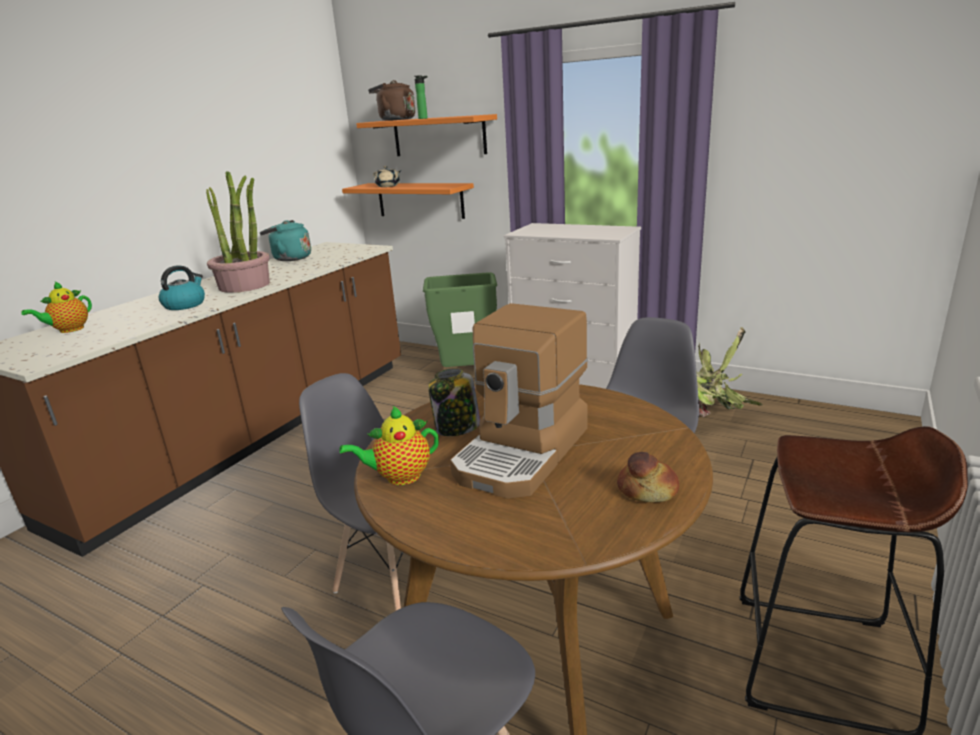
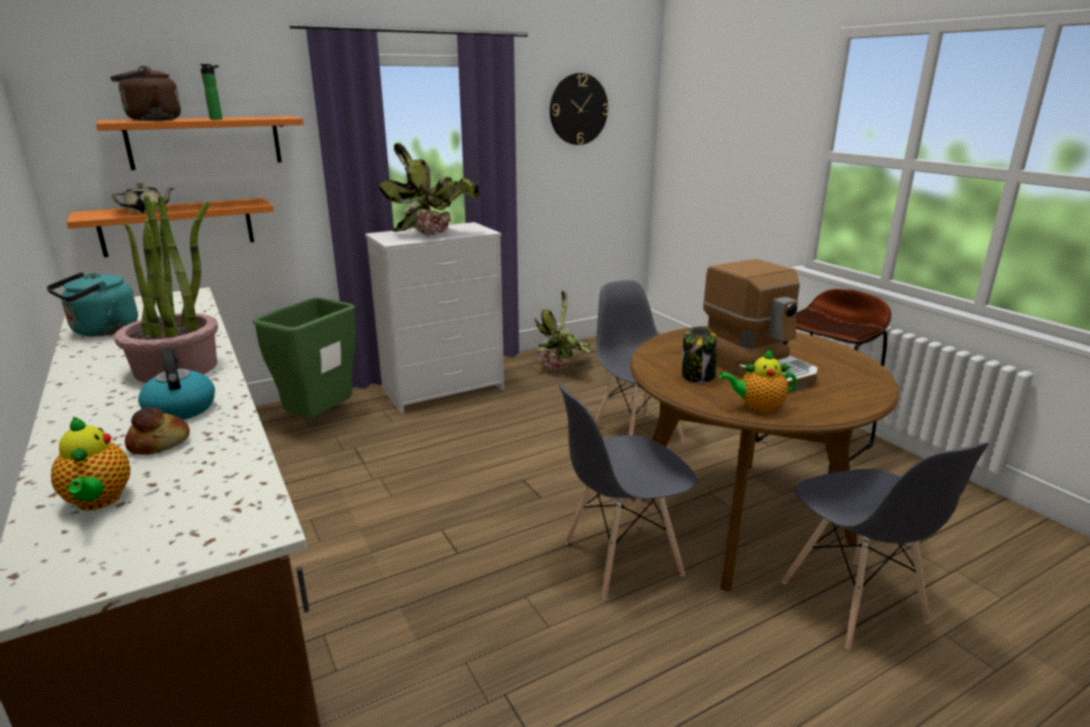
camera: 60 degrees left, 0 degrees up
teapot [339,406,439,485] -> teapot turned 75 degrees clockwise [719,349,797,413]
bread [617,452,679,502] -> bread moved to [125,407,190,455]
none -> potted plant [379,143,480,236]
none -> wall clock [550,73,609,145]

